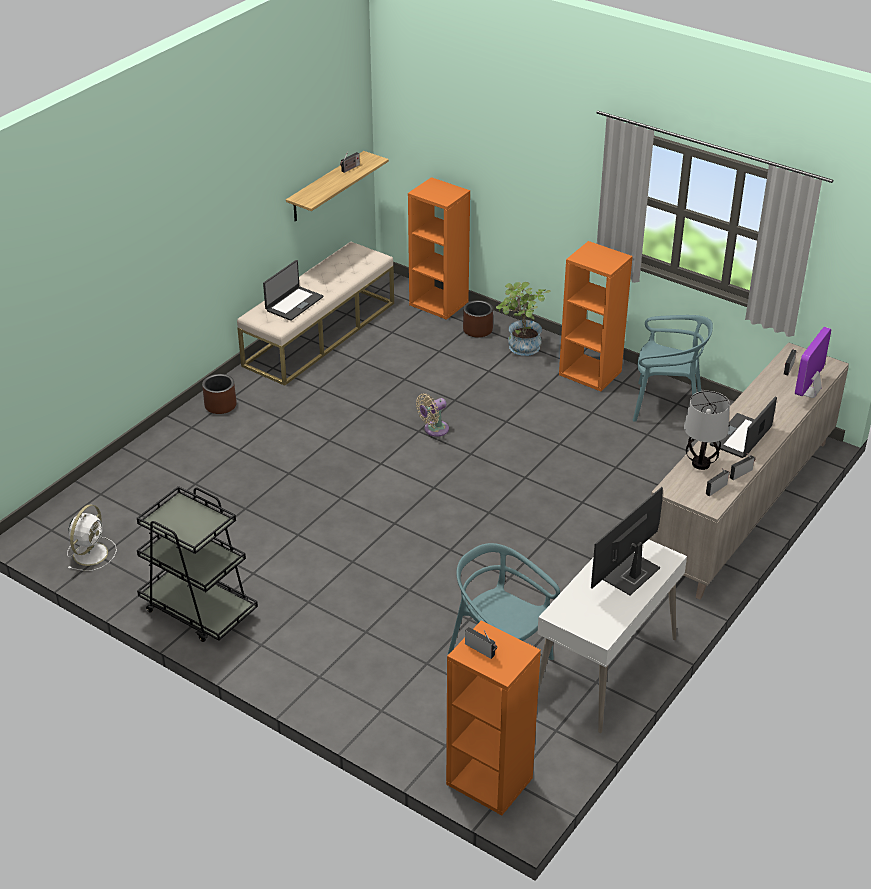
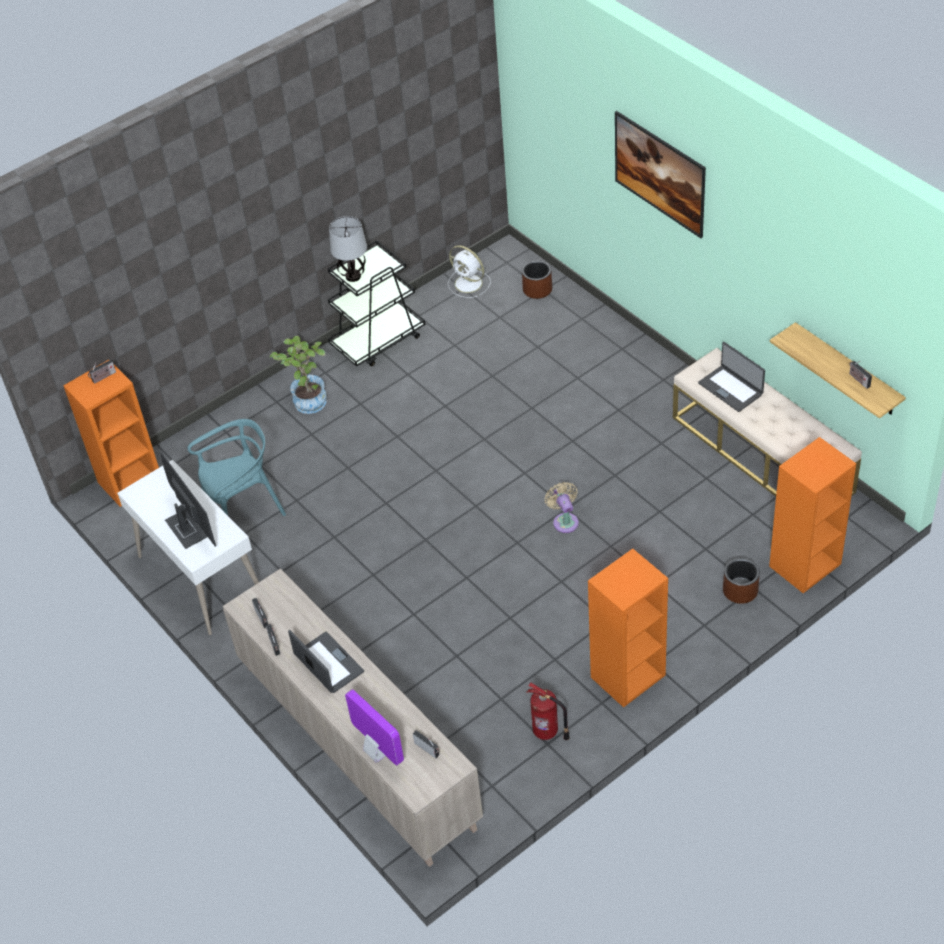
camera: 110 degrees right, 10 degrees up
brown planter [202,374,237,414] -> brown planter moved to [522,260,552,299]
potted plant [496,282,551,356] -> potted plant moved to [270,336,327,414]
turquoise chair [633,315,713,422] -> fire extinguisher [526,682,570,741]
table lamp [684,391,730,470] -> table lamp moved to [329,216,367,282]
none -> picture [615,111,706,238]

